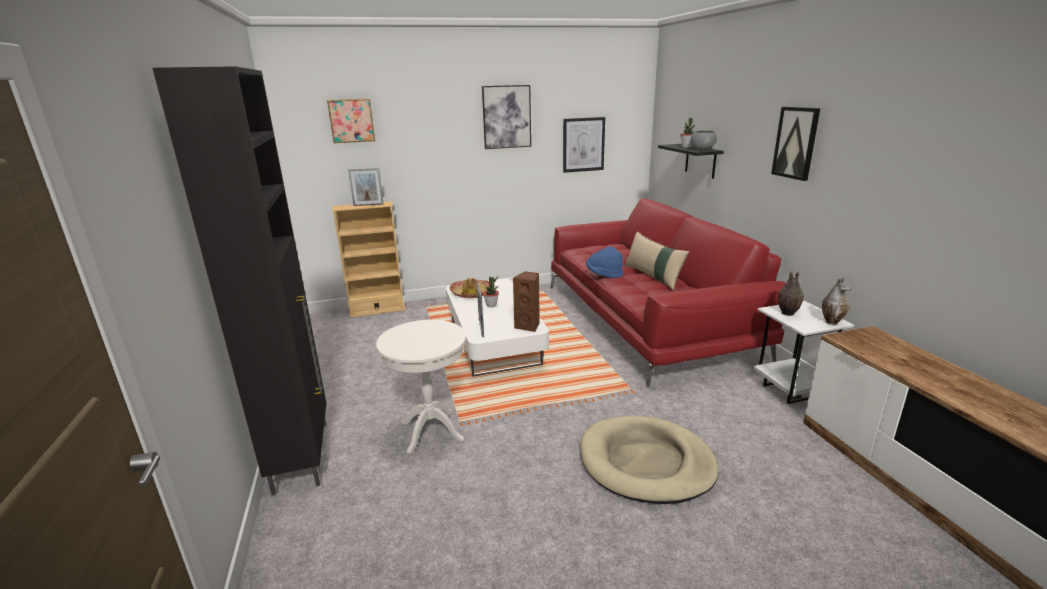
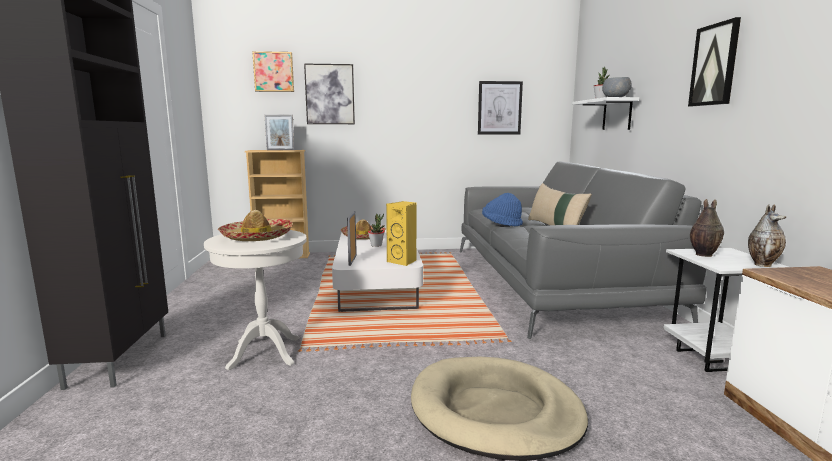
camera: 10 degrees right, 10 degrees down
picture [482,85,531,149] -> picture moved to [304,64,355,124]
brown speaker [513,271,540,332] -> yellow speaker [386,201,417,266]
red sofa [551,198,786,388] -> grey sofa [460,162,707,339]
black shelf [658,144,724,179] -> white shelf [572,97,639,130]
none -> hat [218,210,293,241]

